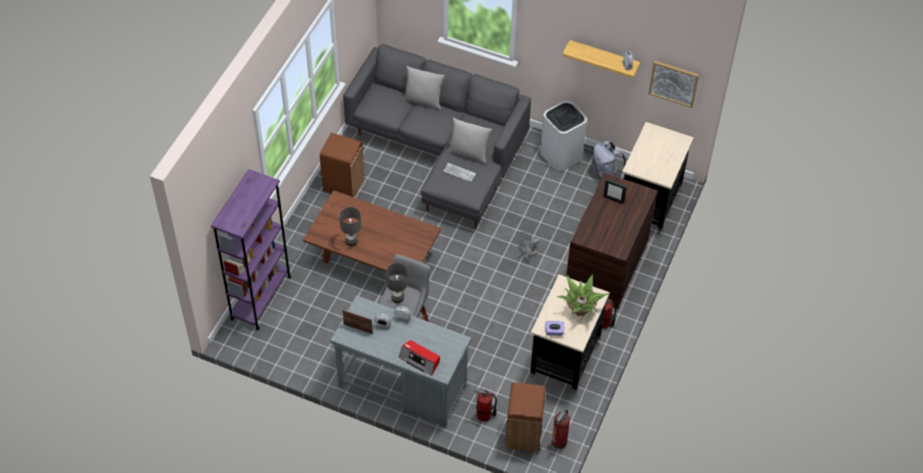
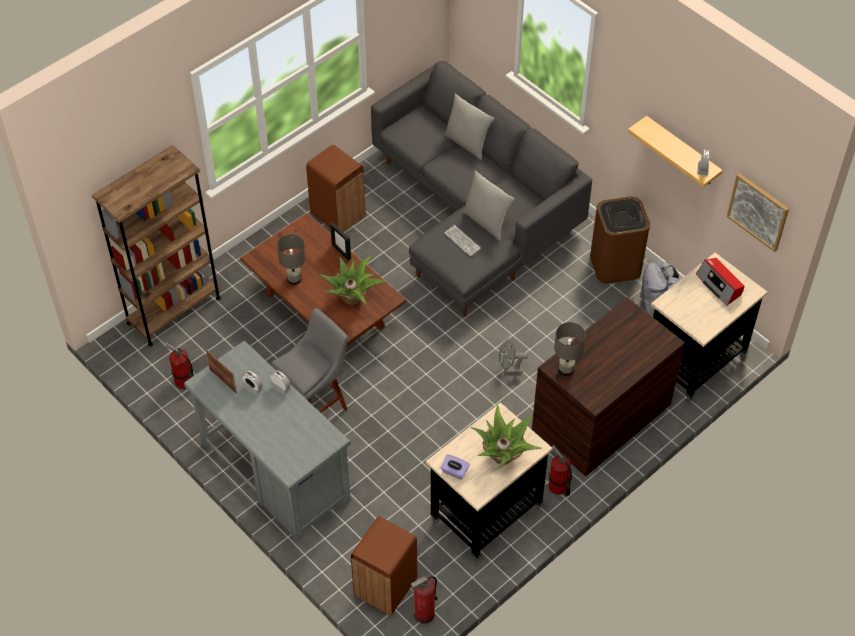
camera: 25 degrees right, 0 degrees up
purple bookcase [211,169,291,330] -> brown bookcase [92,145,221,346]
grey table lamp [386,263,408,303] -> grey table lamp moved to [554,322,586,376]
radio [399,340,440,376] -> radio moved to [696,258,744,306]
fire extinguisher [474,389,497,422] -> fire extinguisher moved to [165,342,194,389]
white trash can [540,101,587,171] -> brown trash can [590,196,650,284]
picture frame [603,179,627,204] -> picture frame moved to [330,223,351,261]
none -> potted plant [320,256,387,305]

